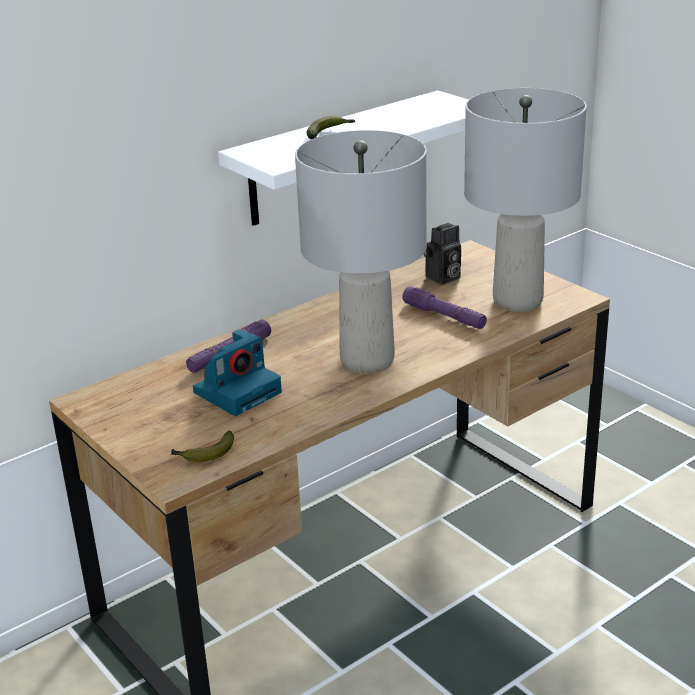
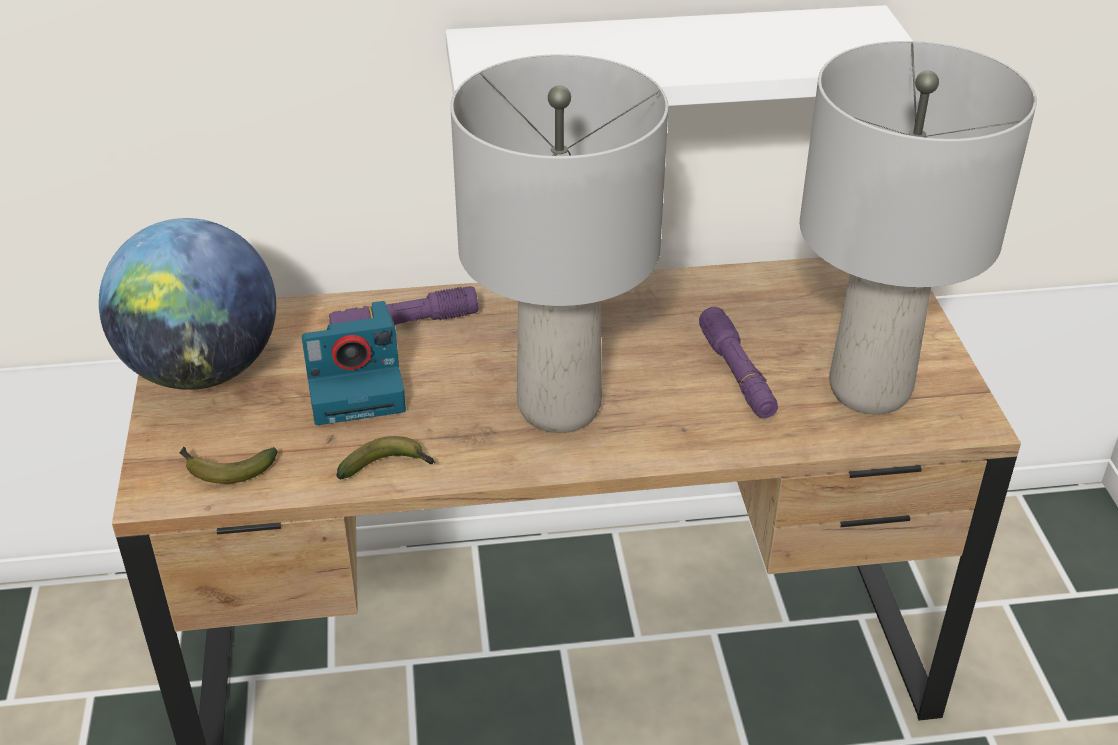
camera: 30 degrees right, 10 degrees up
banana [306,116,355,139] -> banana moved to [336,436,435,479]
camera [424,223,461,285] -> none
none -> globe [99,218,276,390]

